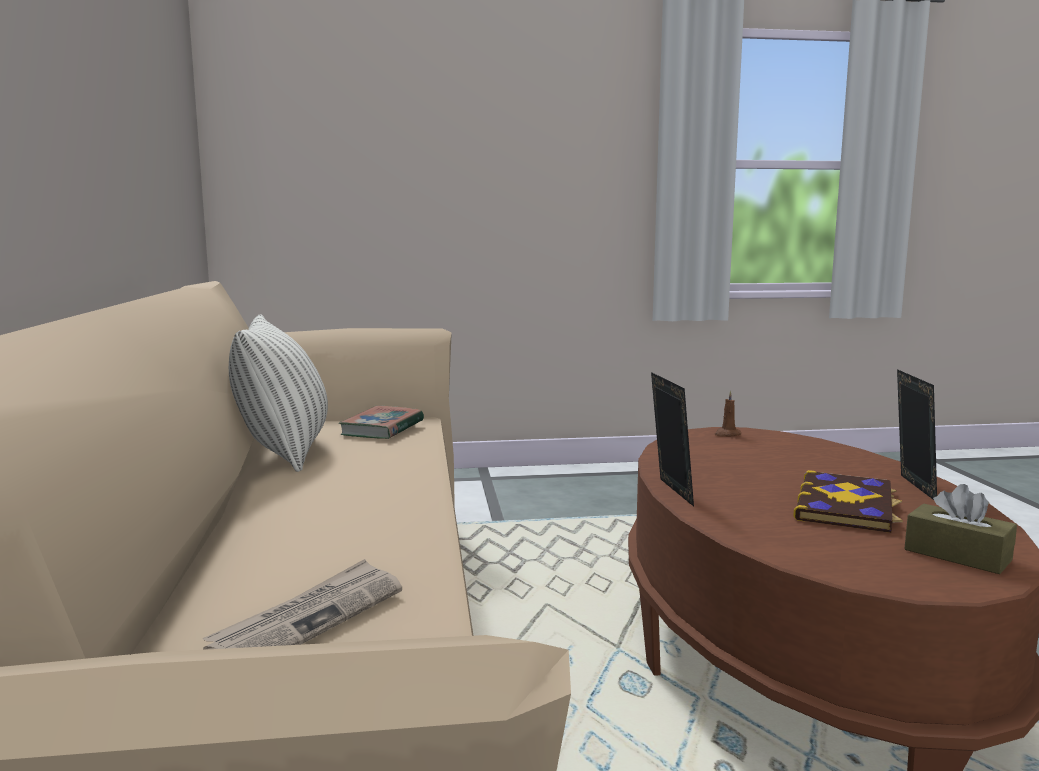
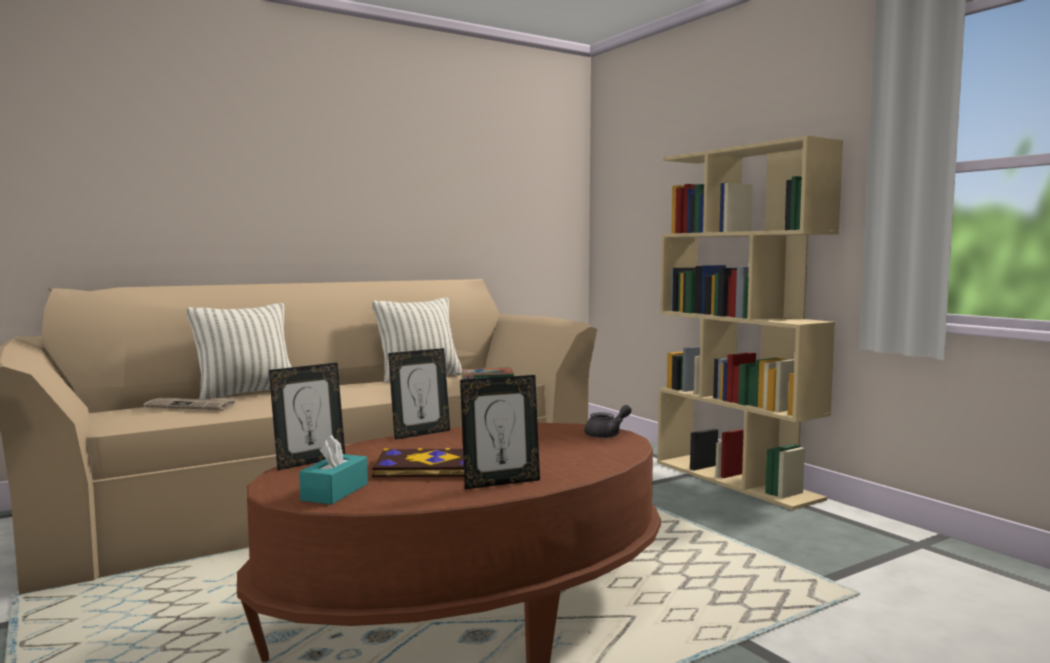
camera: 65 degrees right, 5 degrees down
brown candle [714,391,741,436] -> grey teapot [584,405,632,438]
brown tissue box [904,484,1017,574] -> turquoise tissue box [299,435,368,505]
none -> pillow [187,303,292,399]
none -> picture frame [269,363,345,470]
none -> beige bookcase [657,135,843,510]

